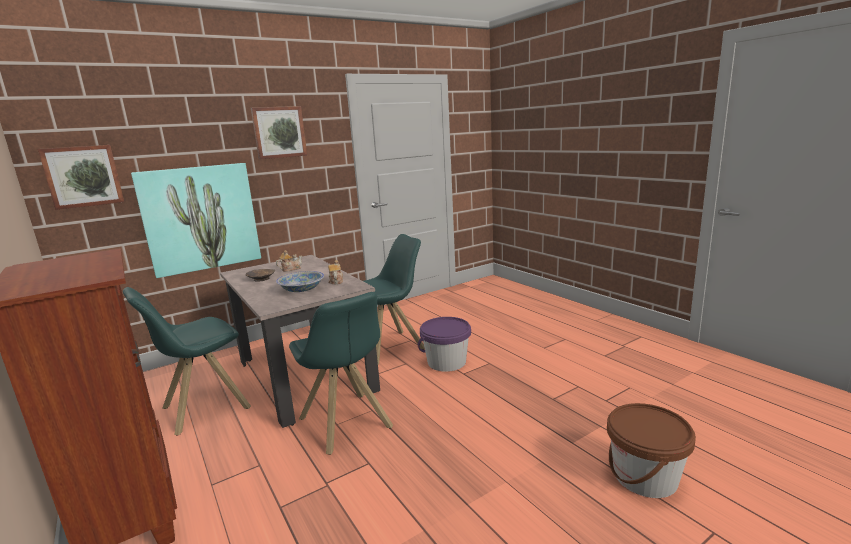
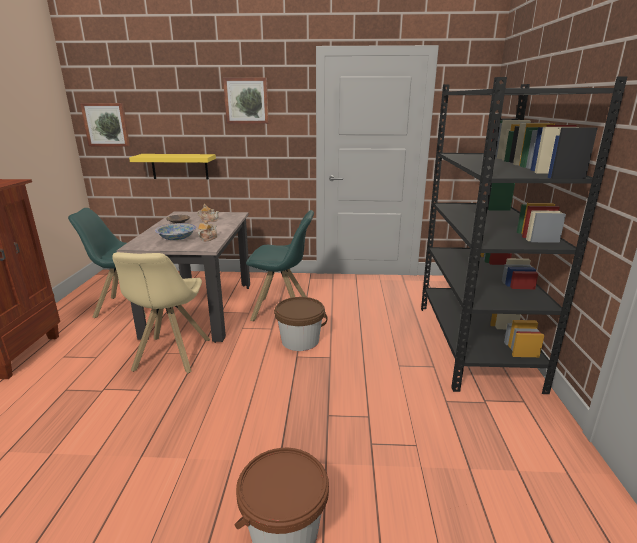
camera: 35 degrees right, 5 degrees up
picture [131,163,261,278] -> yellow shelf [129,154,216,180]
turquoise chair [289,292,393,455] -> beige chair [112,252,210,373]
purple bucket [418,317,471,372] -> brown bucket [274,297,328,351]
none -> black bookcase [421,76,628,394]

